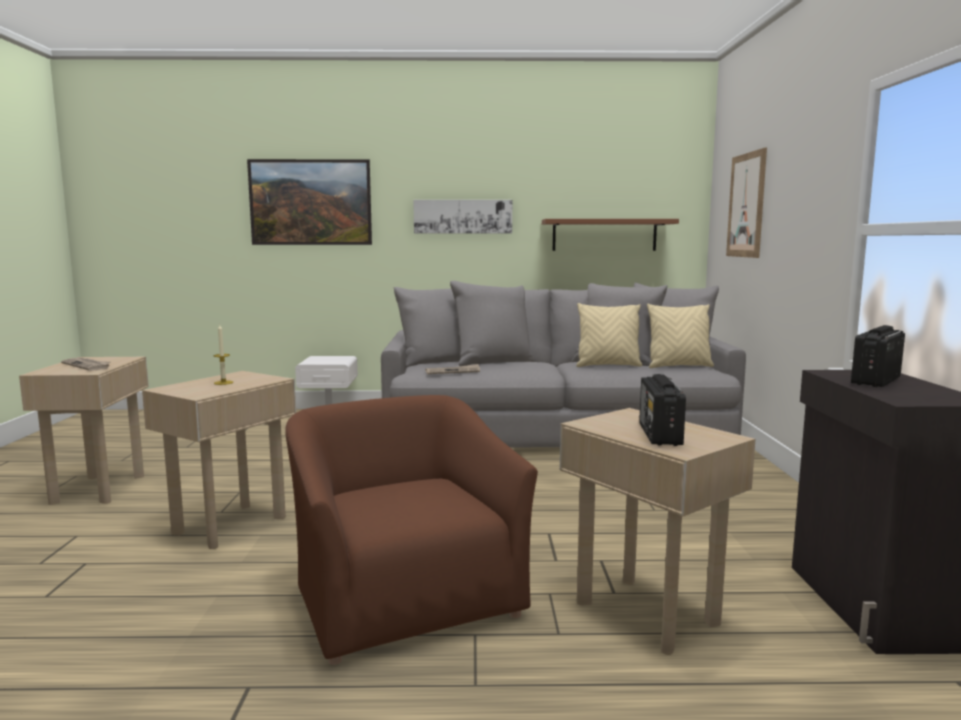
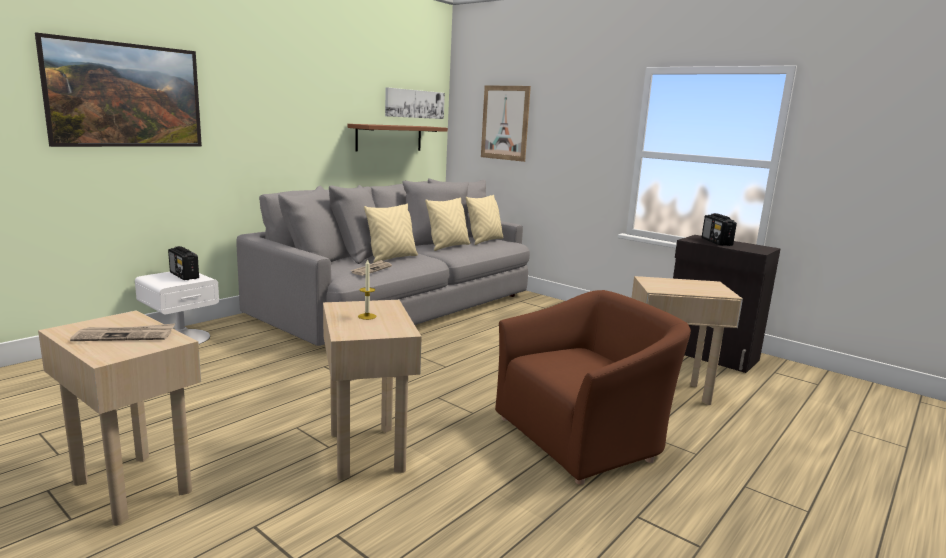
camera: 50 degrees left, 5 degrees up
brown armchair [285,395,538,665] -> brown armchair turned 135 degrees clockwise [495,290,691,485]
picture [413,200,512,234] -> picture moved to [385,87,445,119]
radio [639,374,686,446] -> radio moved to [168,246,199,280]
none -> beige pillow [364,203,418,263]

